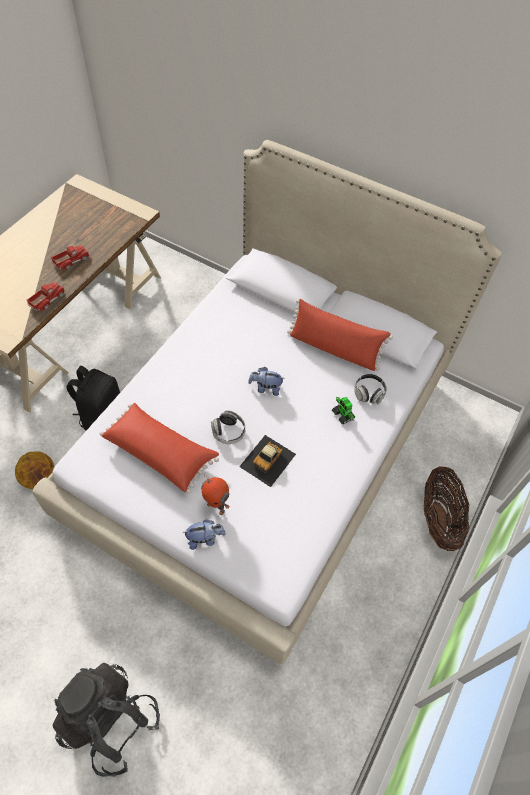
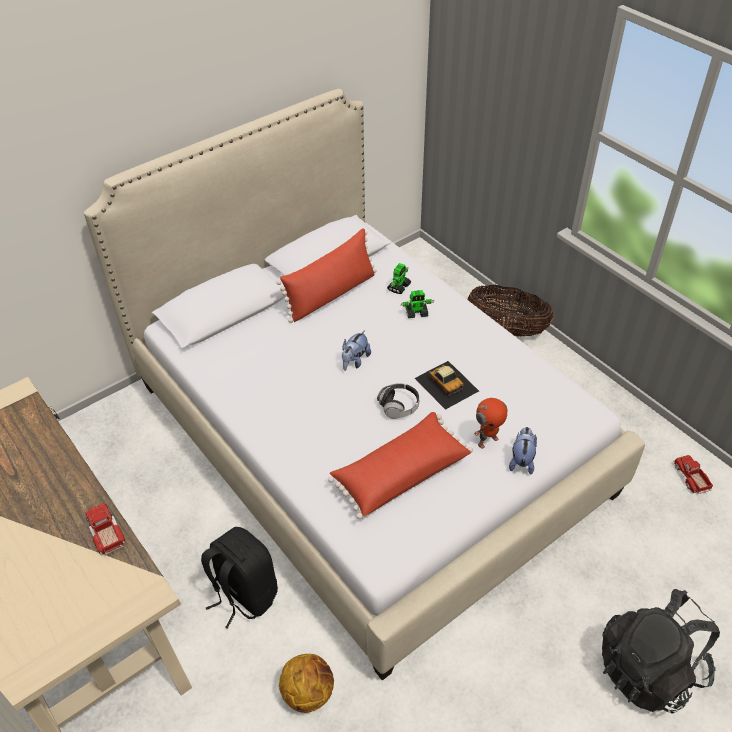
camera: 65 degrees left, 10 degrees down
toy truck [51,245,90,270] -> toy truck moved to [673,455,713,494]
headphones [354,374,387,404] -> toy robot [387,263,411,294]

